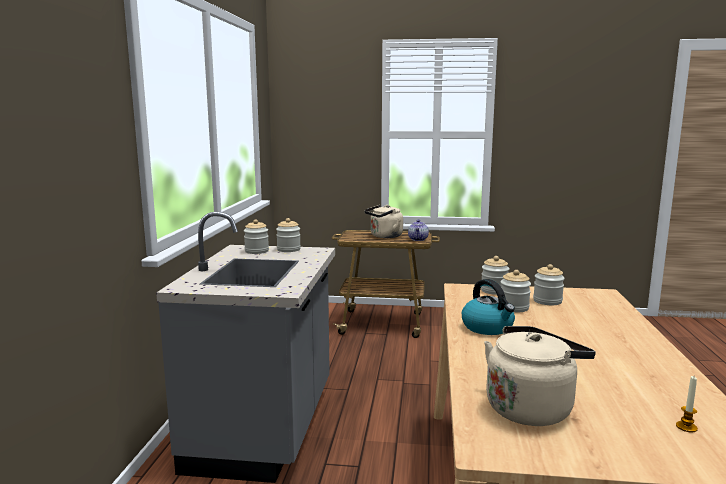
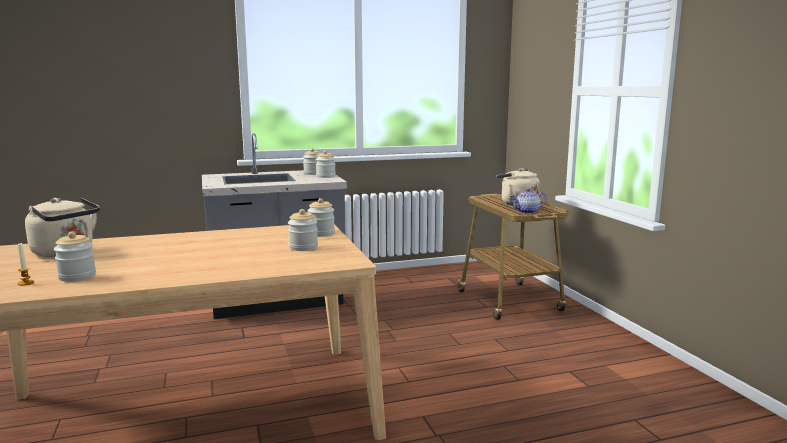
camera: 65 degrees right, 0 degrees up
kettle [462,279,515,335] -> none
jar [501,270,531,312] -> jar moved to [54,231,96,282]

